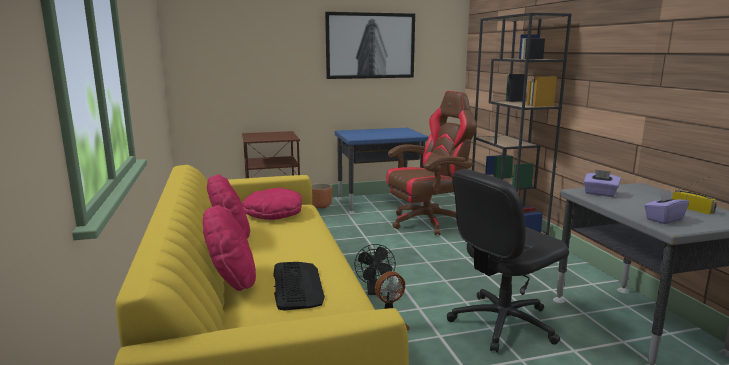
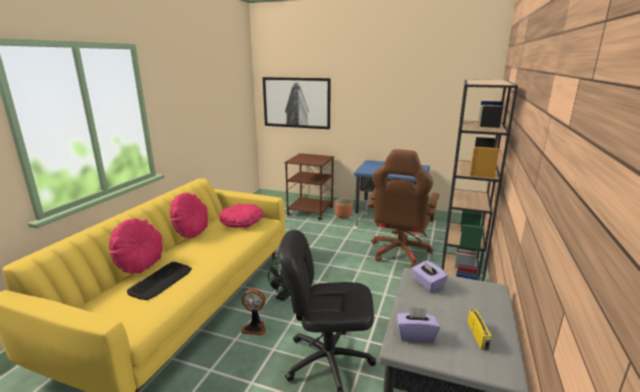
camera: 35 degrees right, 5 degrees up
picture [325,12,415,79] -> picture moved to [263,77,331,129]
brown office chair [386,91,477,235] -> brown office chair turned 105 degrees clockwise [367,149,439,267]

